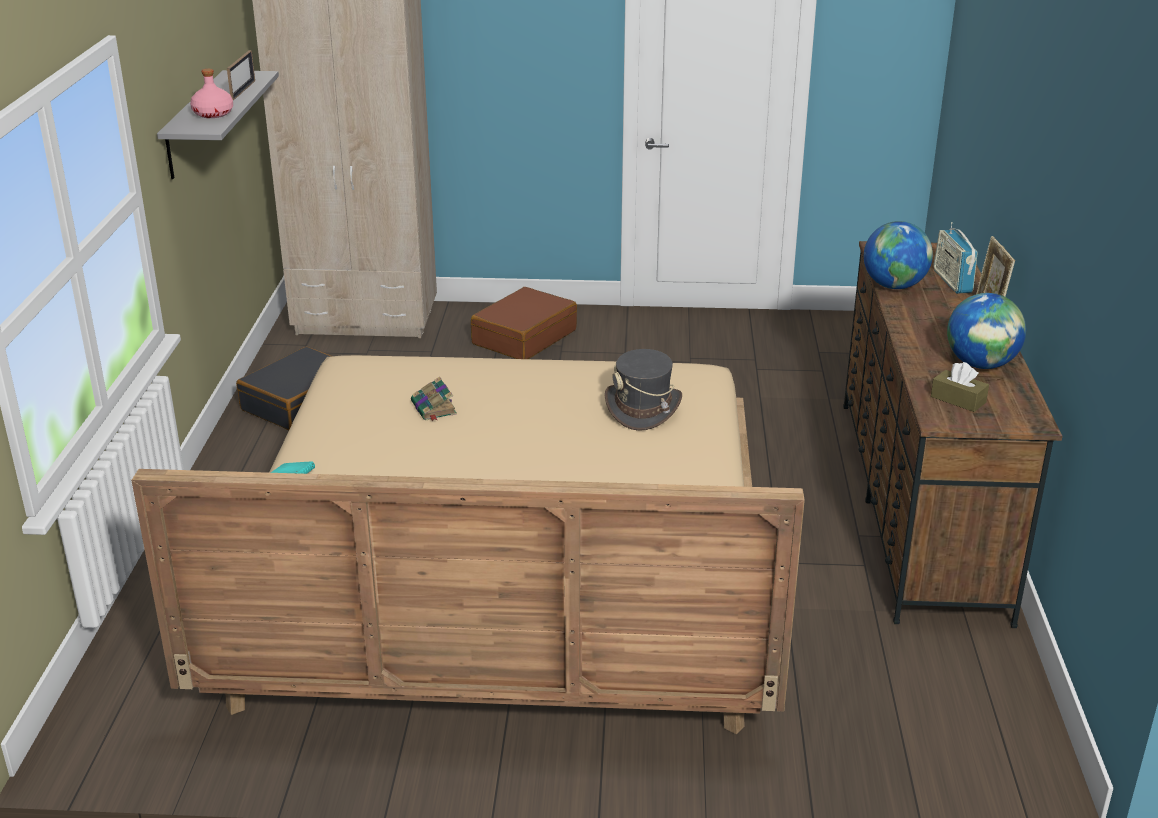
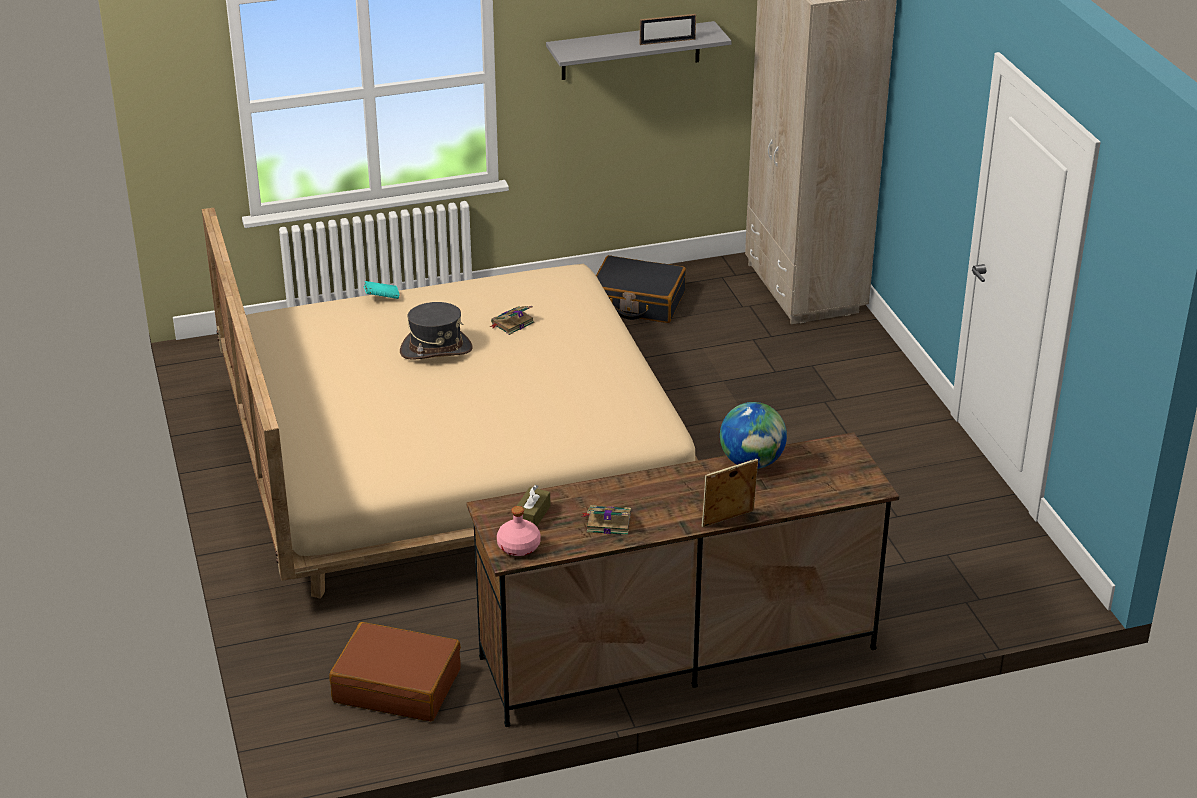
camera: 70 degrees right, 5 degrees up
pink bottle [190,69,233,118] -> pink bottle moved to [497,506,541,556]
brown suitcase [471,287,577,359] -> brown suitcase moved to [329,622,461,721]
grey hat [605,349,682,431] -> grey hat moved to [400,302,473,360]
radio [933,222,978,294] -> none
globe [947,293,1026,369] -> book [581,505,631,535]

